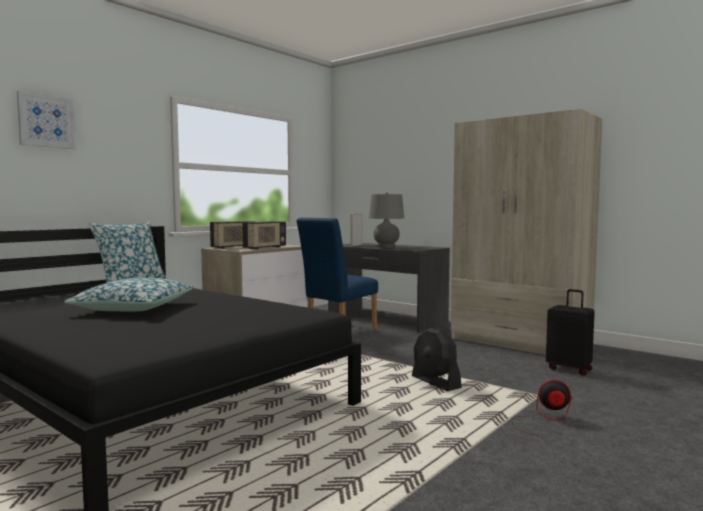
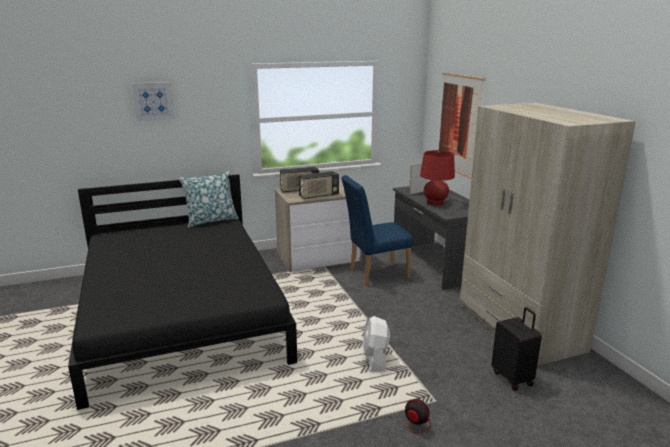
camera: 30 degrees right, 15 degrees up
pillow [64,278,194,311] -> none
grey table lamp [369,192,404,248] -> red table lamp [420,150,455,205]
black fan [412,328,462,391] -> white fan [362,316,390,372]
none -> picture [438,73,486,179]

